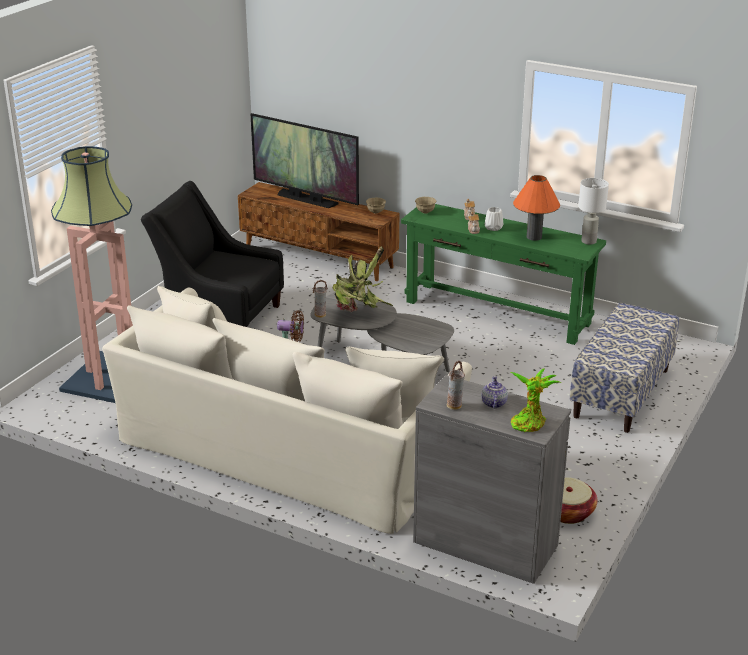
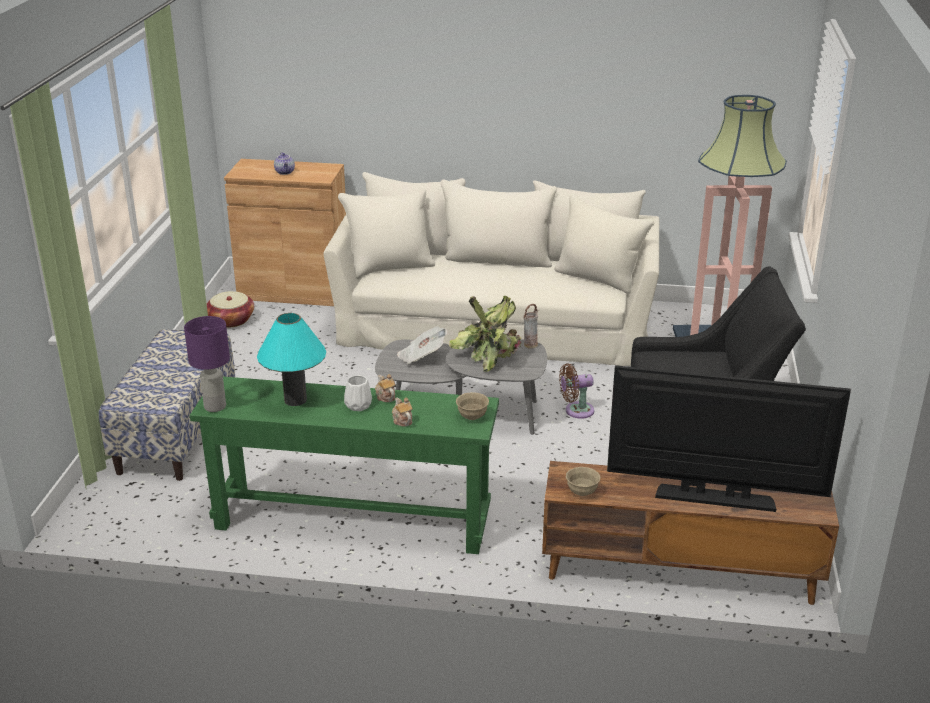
camera: 160 degrees right, 0 degrees up
grey cabinet [413,375,571,584] -> brown cabinet [224,159,346,306]
vase [447,361,465,410] -> none
potted plant [511,368,561,432] -> none
orange table lamp [513,175,560,241] -> turquoise table lamp [257,313,326,406]
white table lamp [578,178,609,245] -> purple table lamp [184,316,230,412]
none -> newspaper [397,326,448,364]

